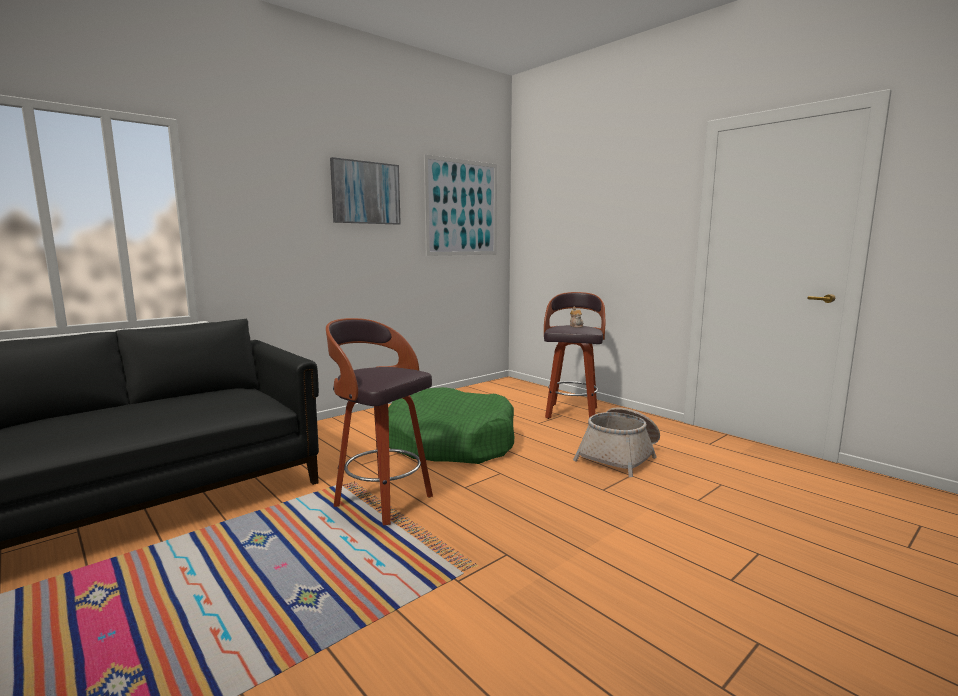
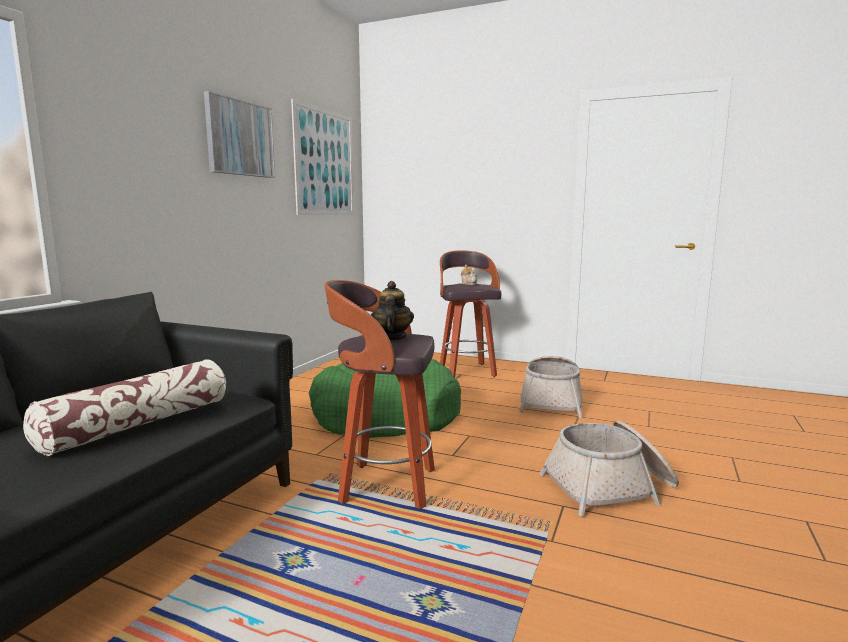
camera: 25 degrees left, 0 degrees up
none -> pillow [23,359,226,456]
none -> teapot [371,281,414,340]
none -> basket [540,420,679,516]

